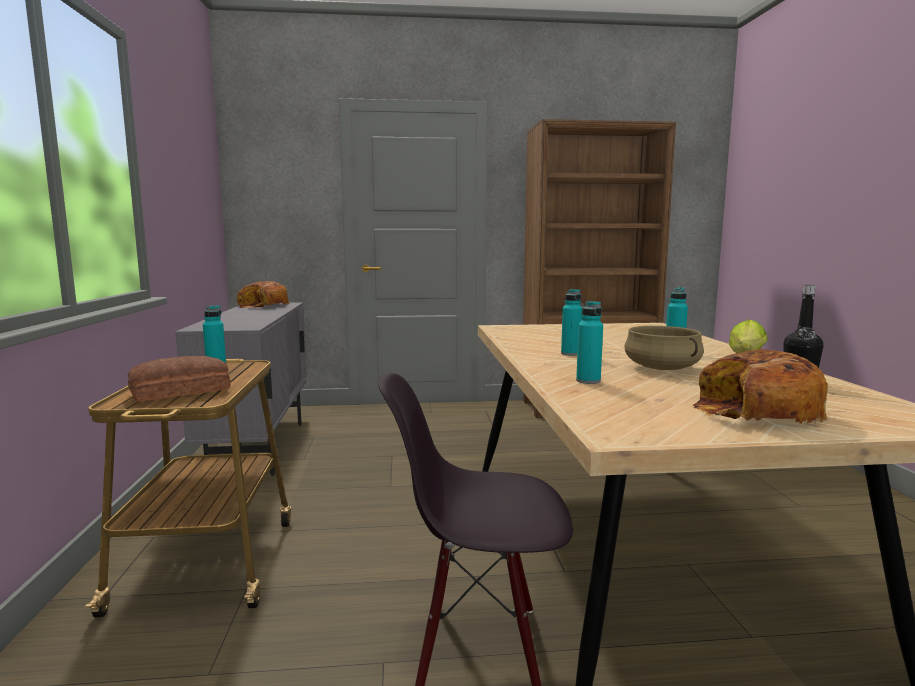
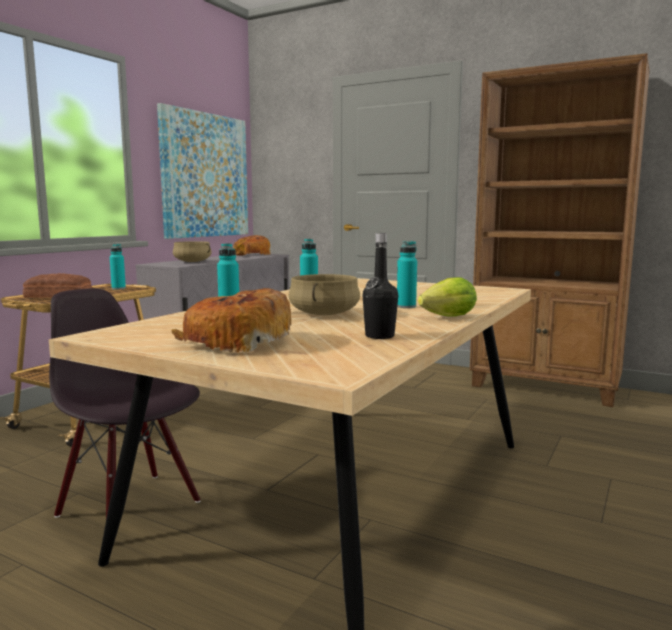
camera: 35 degrees right, 0 degrees up
none -> picture [157,103,248,239]
none -> beige cooking pot [173,241,212,262]

